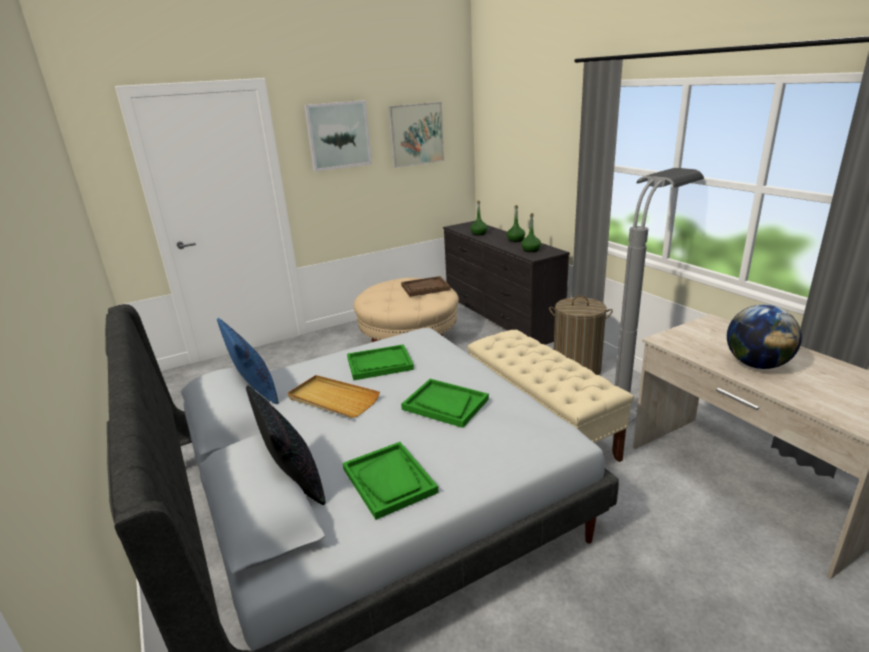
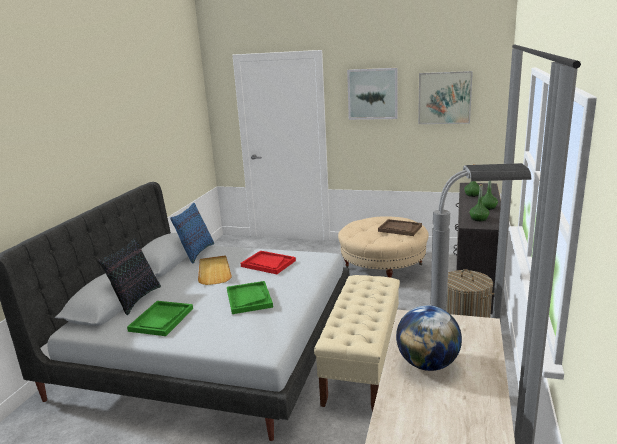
camera: 45 degrees right, 5 degrees down
green tray [347,344,414,380] -> red tray [241,251,296,274]

